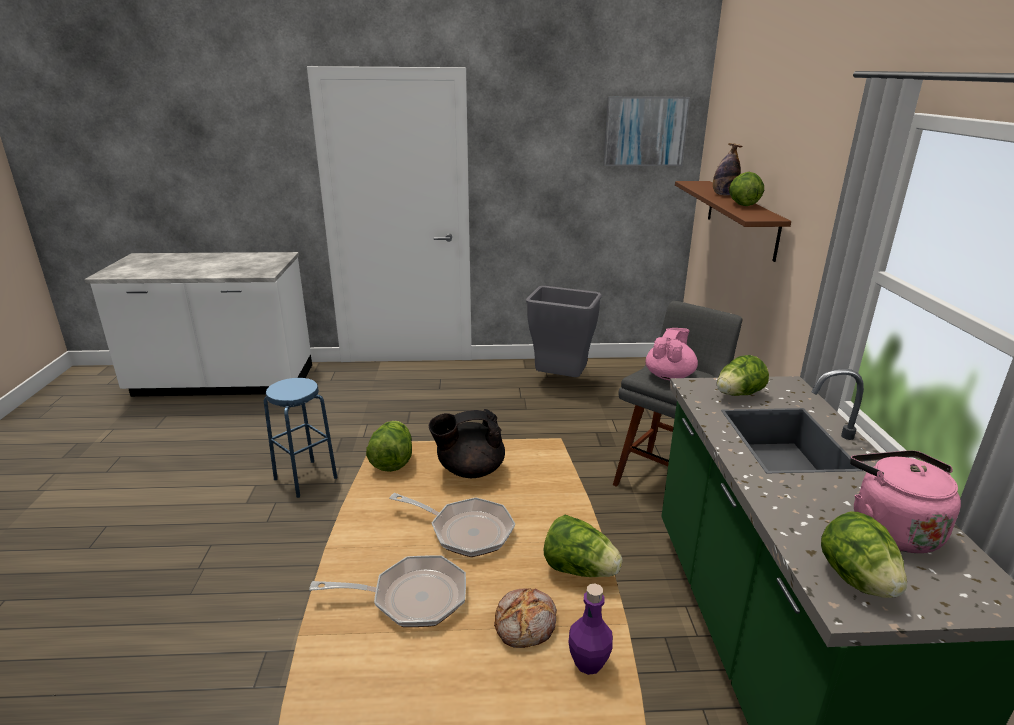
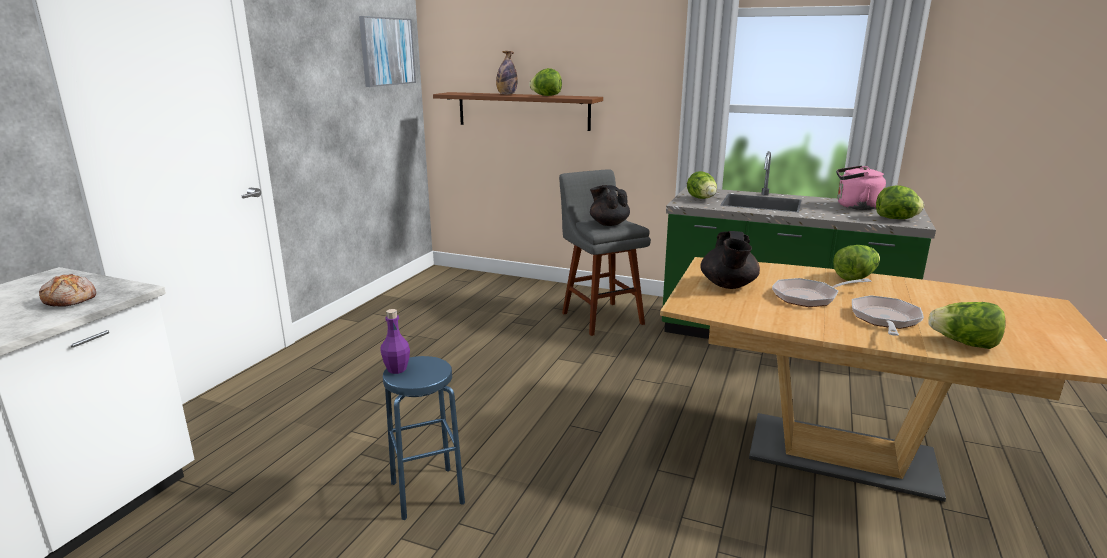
camera: 65 degrees left, 5 degrees down
lettuce [366,421,412,472] -> lettuce moved to [928,302,1005,349]
frying pan [389,493,515,557] -> frying pan turned 150 degrees counterclockwise [772,278,871,307]
bread [494,588,557,648] -> bread moved to [39,274,96,307]
grey trash can [526,286,602,377] -> none
purple bottle [568,584,613,675] -> purple bottle moved to [380,309,410,374]
pink teapot [646,328,698,380] -> black teapot [590,185,630,226]

